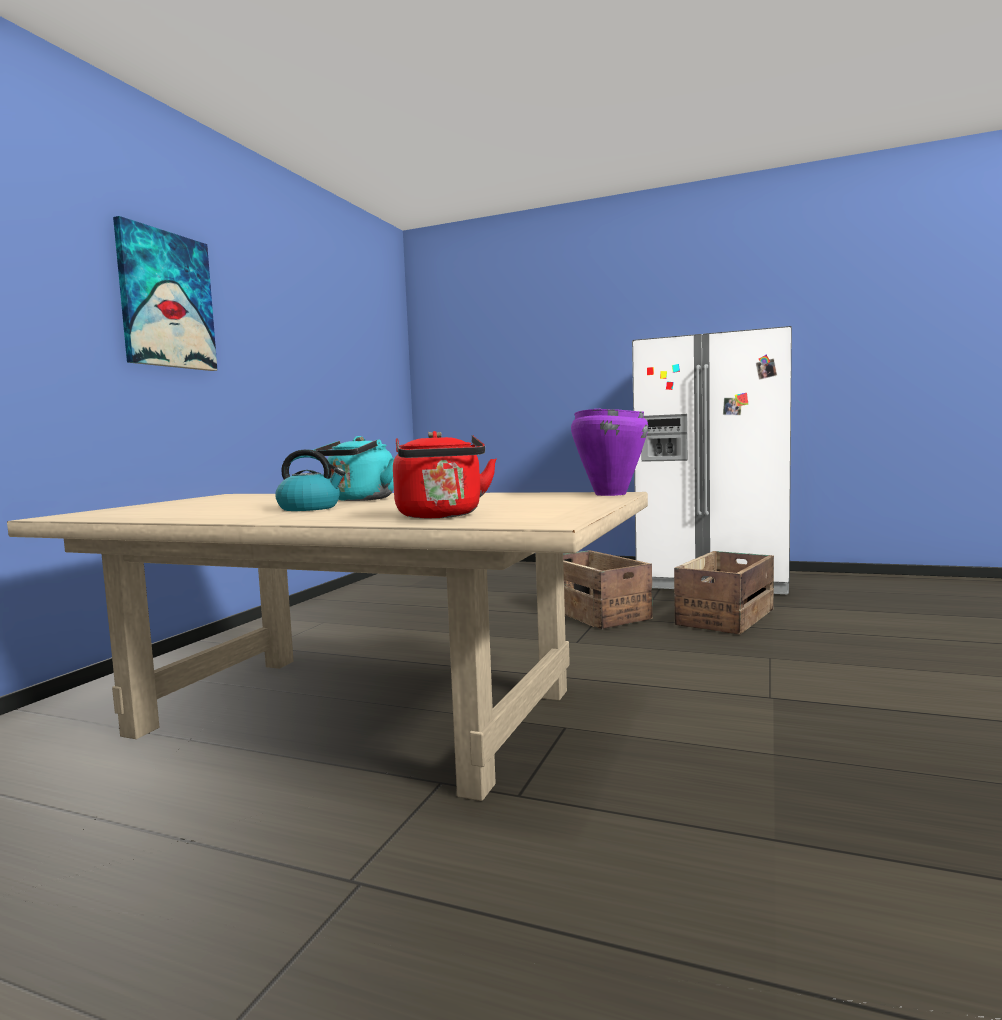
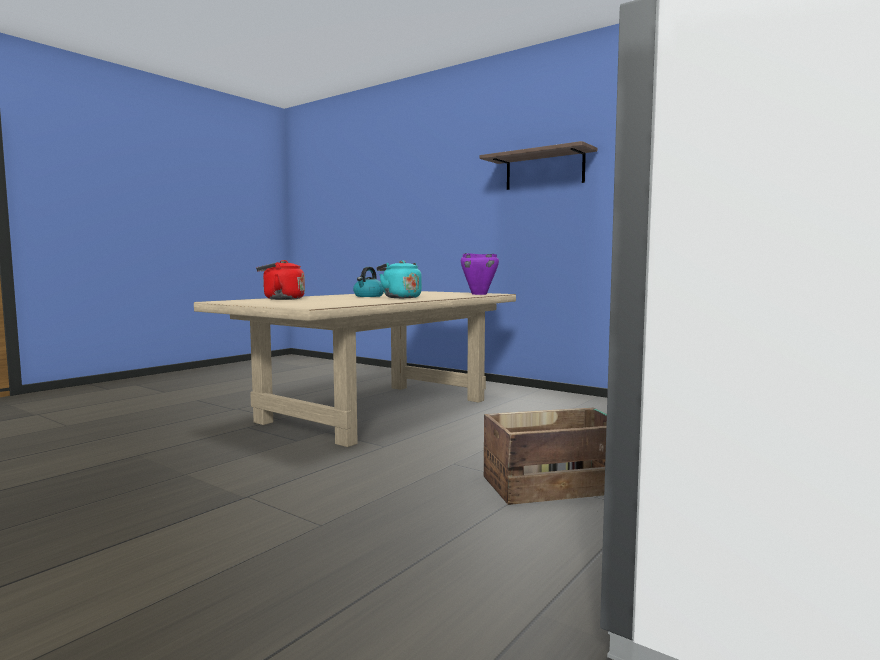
camera: 105 degrees right, 0 degrees up
picture [113,216,217,371] -> shelf [479,141,597,190]
purple cooking pot [571,409,648,496] -> purple cooking pot moved to [461,253,499,295]
crate [674,551,774,635] -> none

